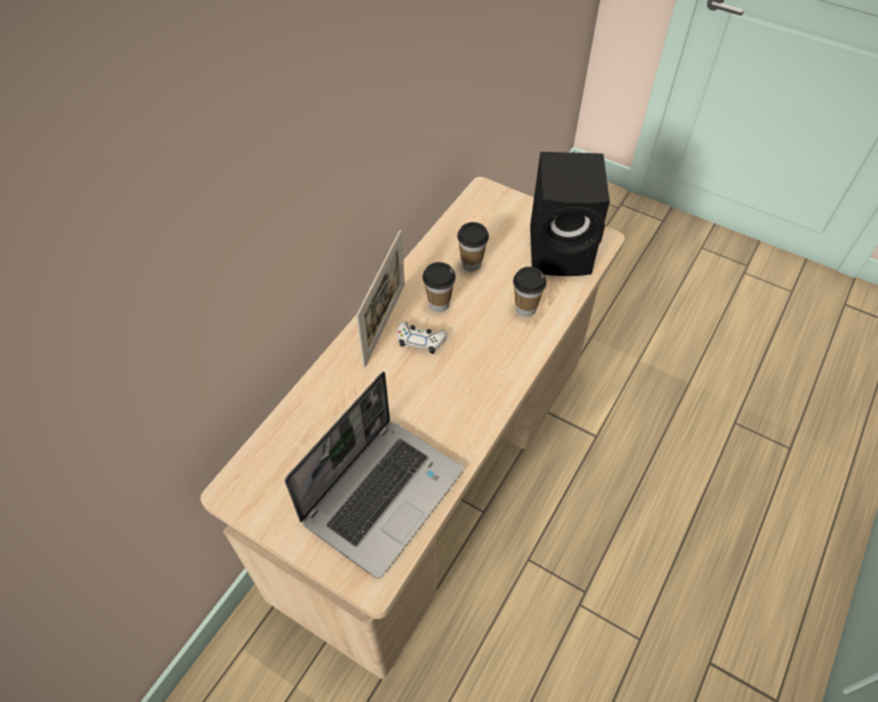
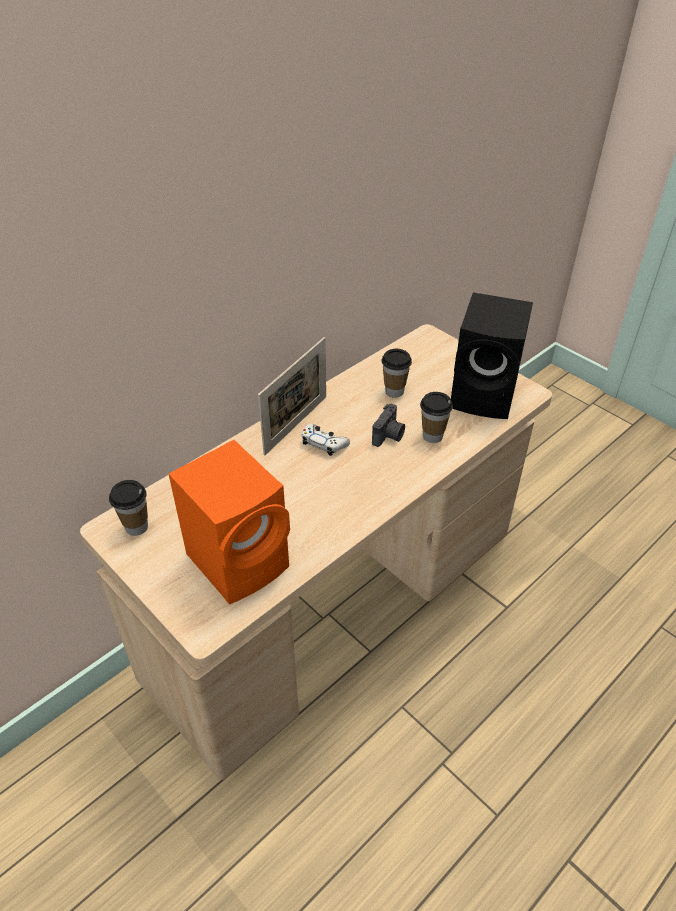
camera: 15 degrees right, 10 degrees down
laptop [285,371,463,578] -> orange speaker [169,440,290,604]
cup [423,262,456,312] -> cup moved to [109,480,148,536]
none -> camera [372,404,405,447]

